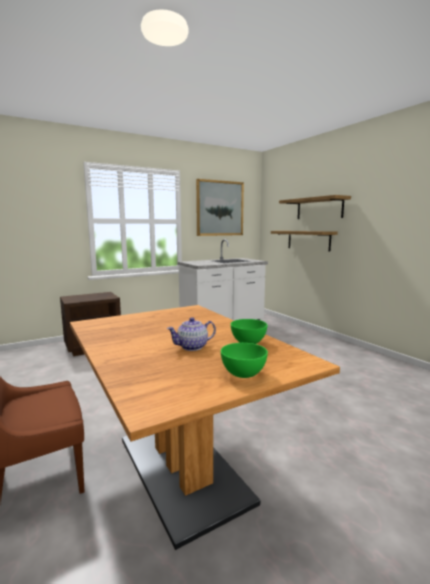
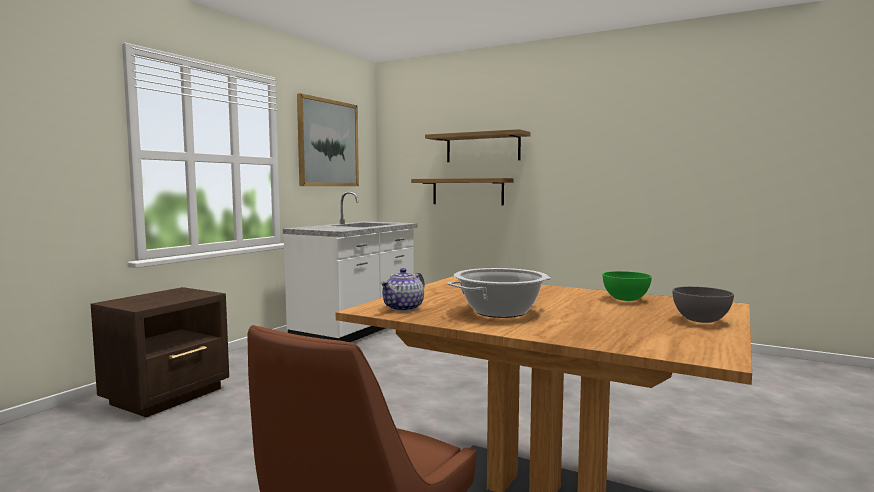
camera: 30 degrees left, 5 degrees down
teapot [167,317,216,351] -> teapot moved to [380,268,425,311]
green bowl [221,343,268,378] -> grey bowl [672,286,734,323]
none -> cooking pot [447,268,551,318]

